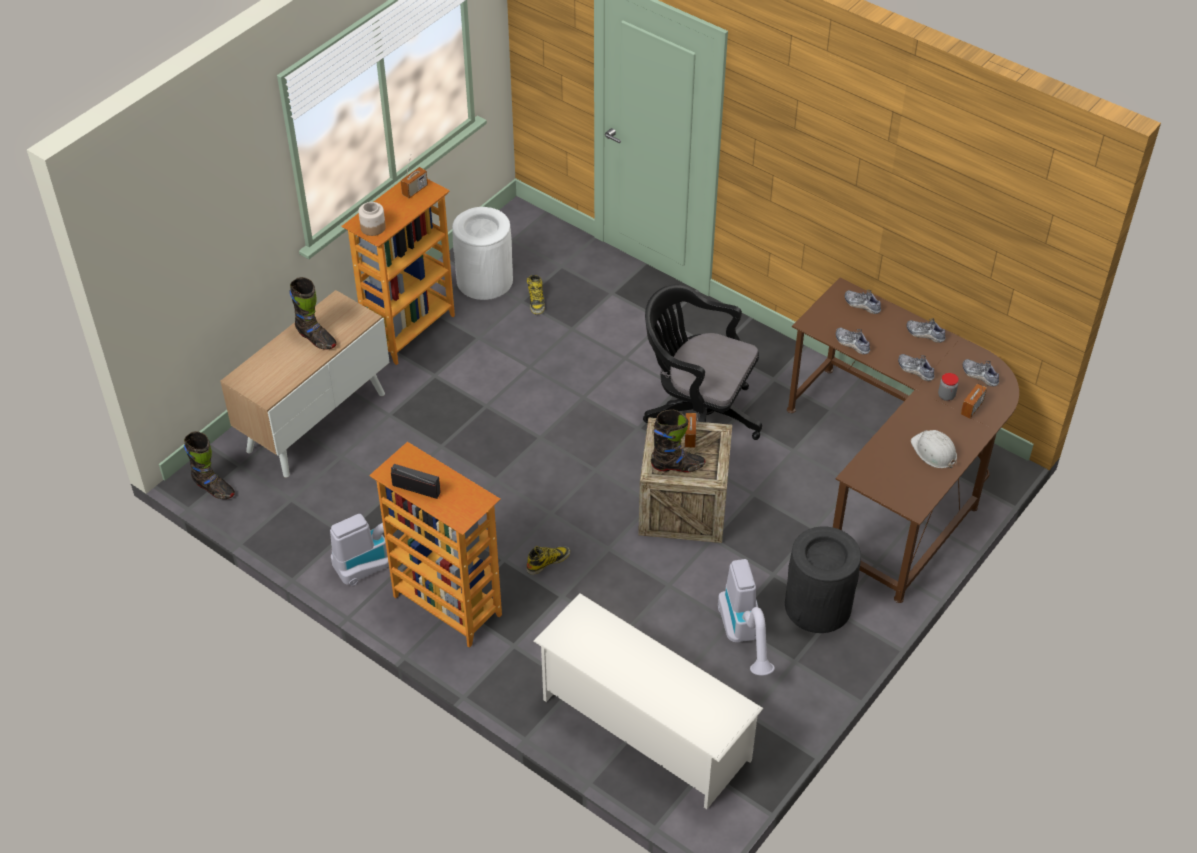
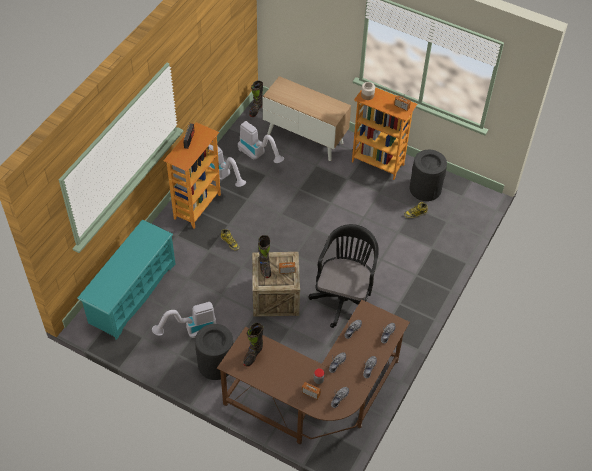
camera: 80 degrees right, 5 degrees up
black boot [289,277,337,350] -> black boot moved to [243,323,263,367]
white trash can [452,207,513,300] -> black trash can [410,150,447,201]
white shoe rack [534,593,763,809] -> turquoise shoe rack [77,220,175,340]
white hard hat [911,430,957,468] -> none
none -> vacuum cleaner [238,121,284,163]

